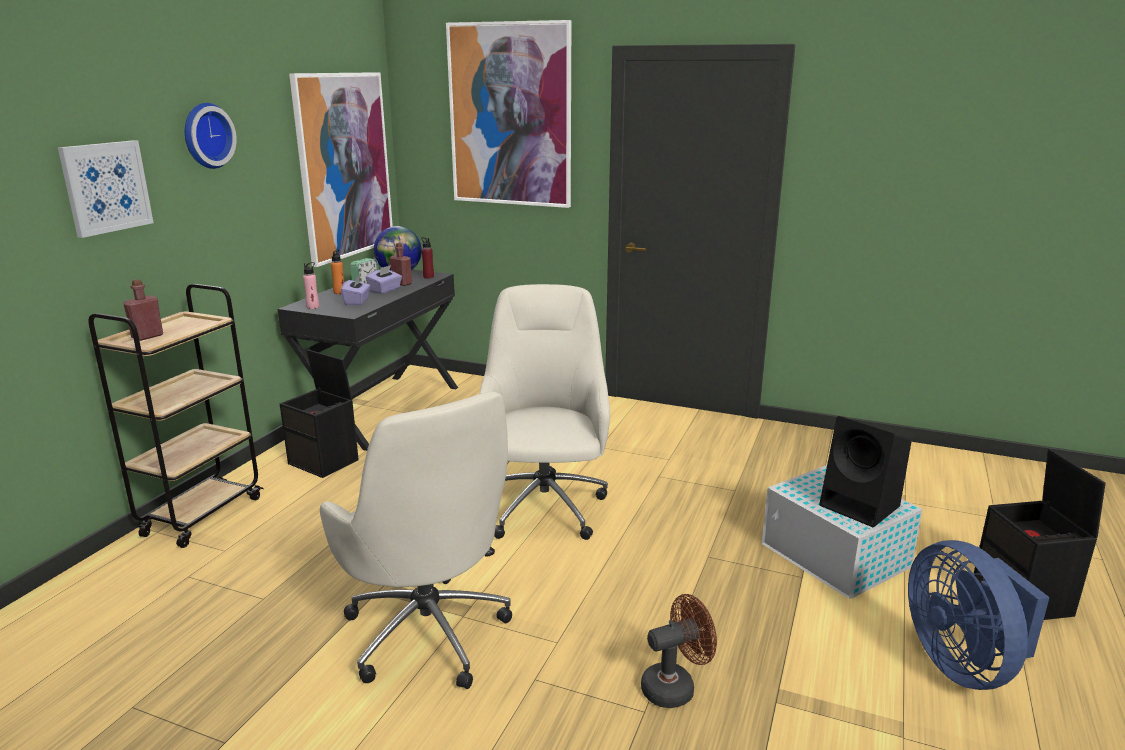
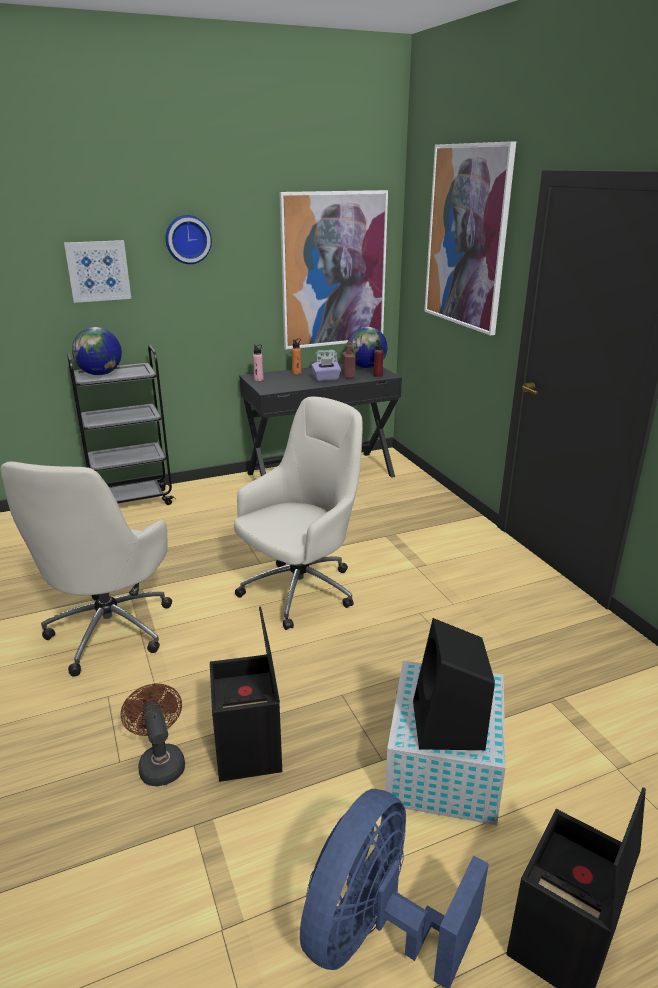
camera: 45 degrees right, 5 degrees up
brown cart [89,284,263,548] -> grey cart [67,345,175,505]
red bottle [123,279,163,341] -> globe [72,327,122,375]
black storage box [280,349,359,478] -> black storage box moved to [210,607,282,782]
purple tissue box [341,275,370,306] -> none
brown fan [641,594,717,708] -> brown fan turned 135 degrees counterclockwise [121,683,185,786]

